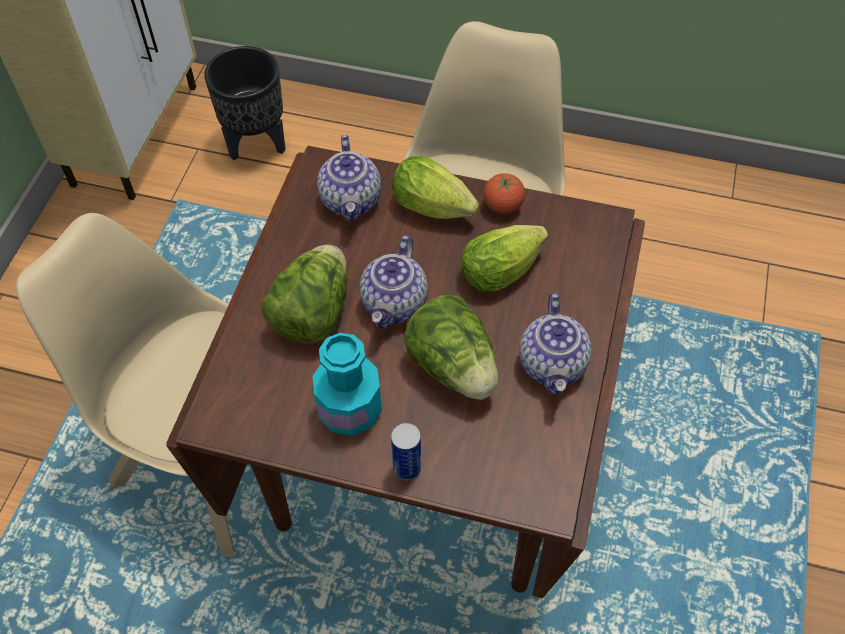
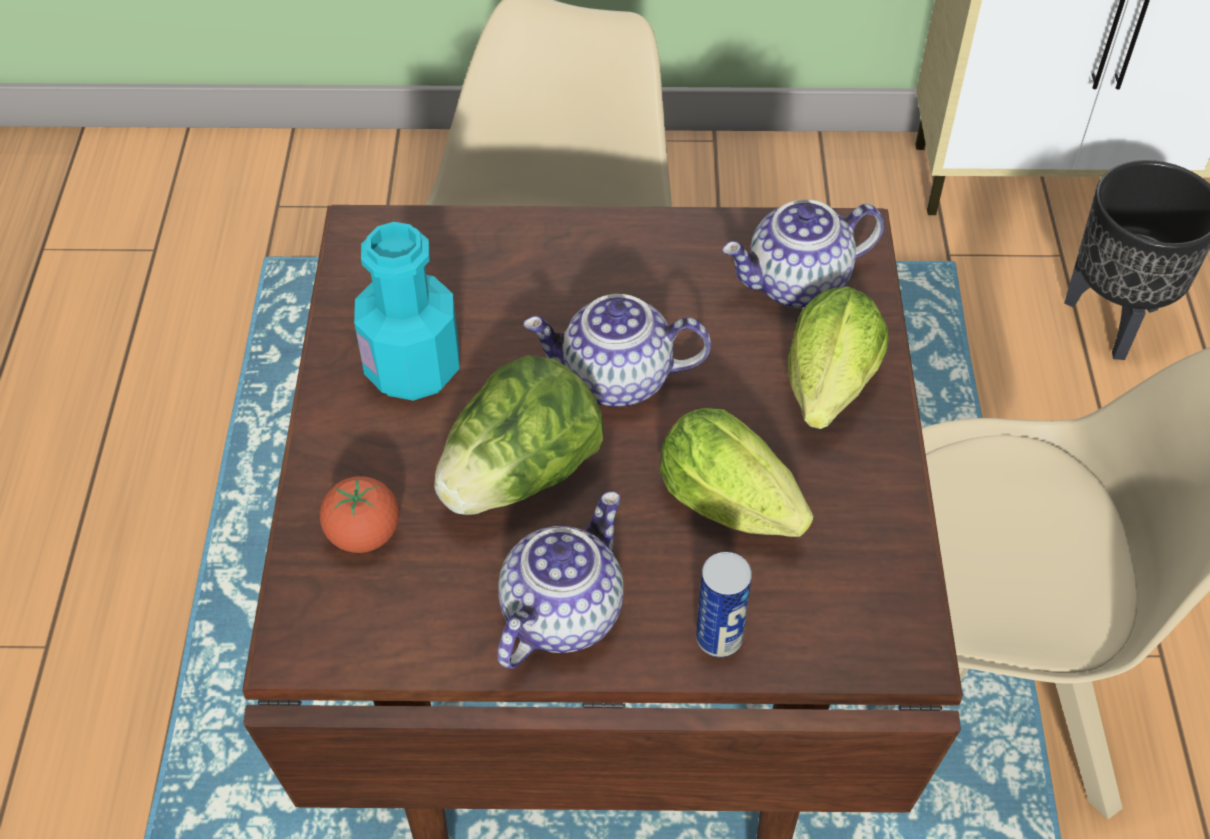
camera: 75 degrees right, 5 degrees down
lettuce [261,245,347,344] -> none
can [391,422,421,481] -> can moved to [696,552,752,657]
tomato [483,173,525,214] -> tomato moved to [320,476,399,553]
teapot [519,293,592,395] -> teapot turned 135 degrees clockwise [497,491,624,669]

